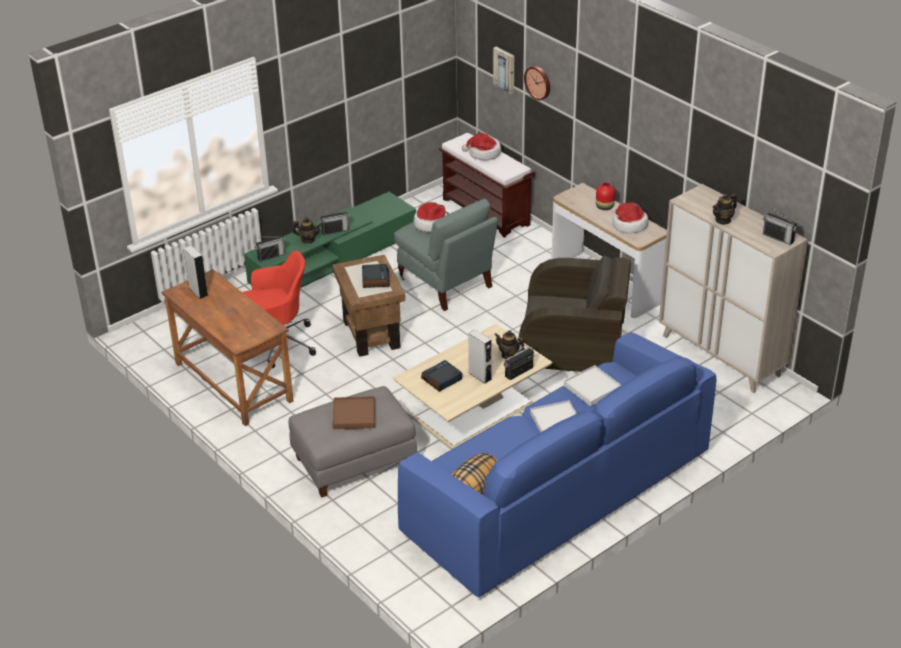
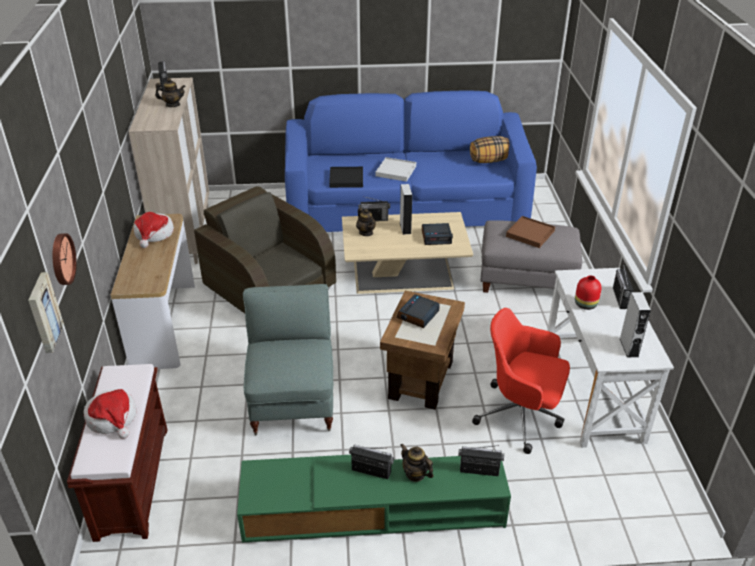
camera: 145 degrees left, 0 degrees up
brown desk [162,269,294,426] -> white desk [547,268,674,448]
hat [414,202,447,232] -> none
white tray [564,365,621,406] -> black tray [329,167,363,188]
red vase [596,182,615,210] -> red vase moved to [575,275,602,310]
none -> radio [613,263,633,309]

